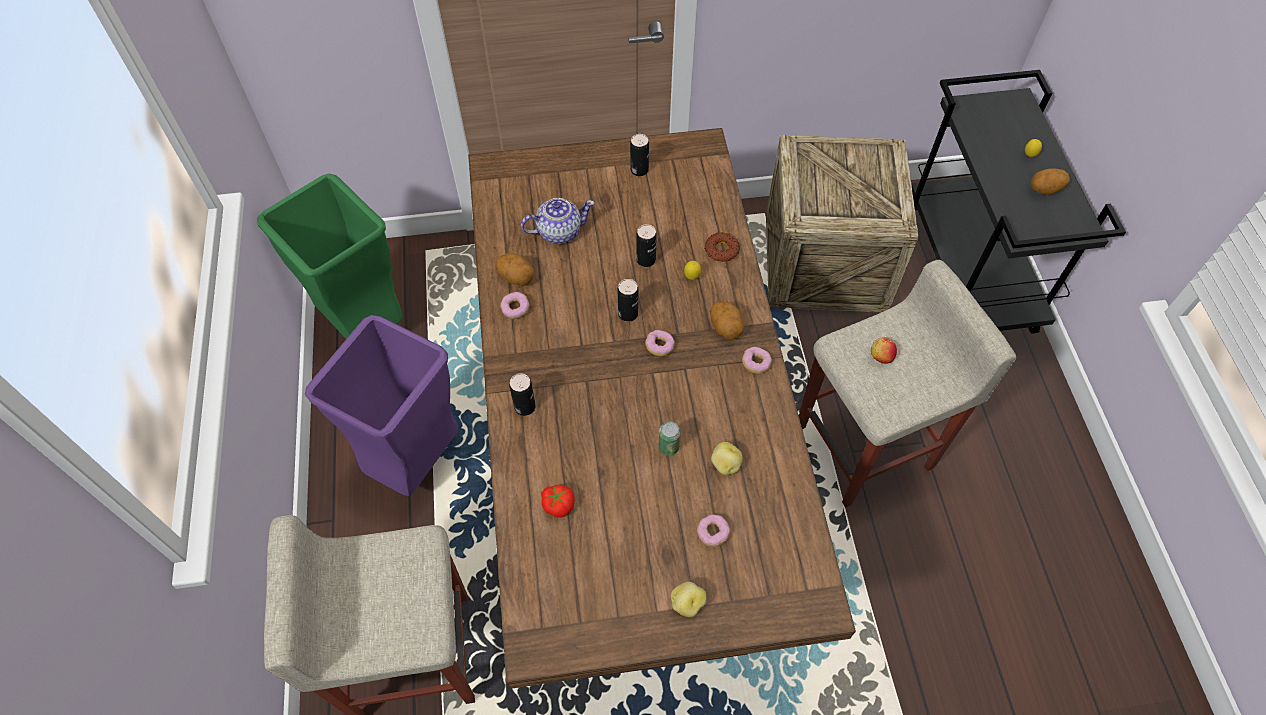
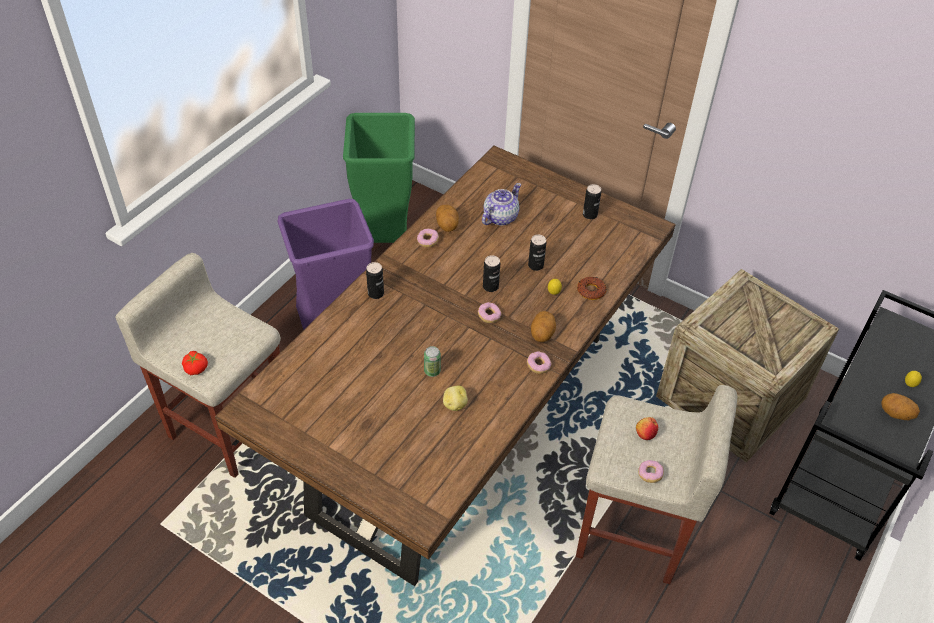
camera: 40 degrees right, 10 degrees down
teapot [521,198,595,244] -> teapot turned 75 degrees counterclockwise [482,183,521,225]
tomato [541,485,575,517] -> tomato moved to [182,351,208,375]
potato [671,582,706,617] -> none
donut [697,514,730,547] -> donut moved to [638,460,664,483]

